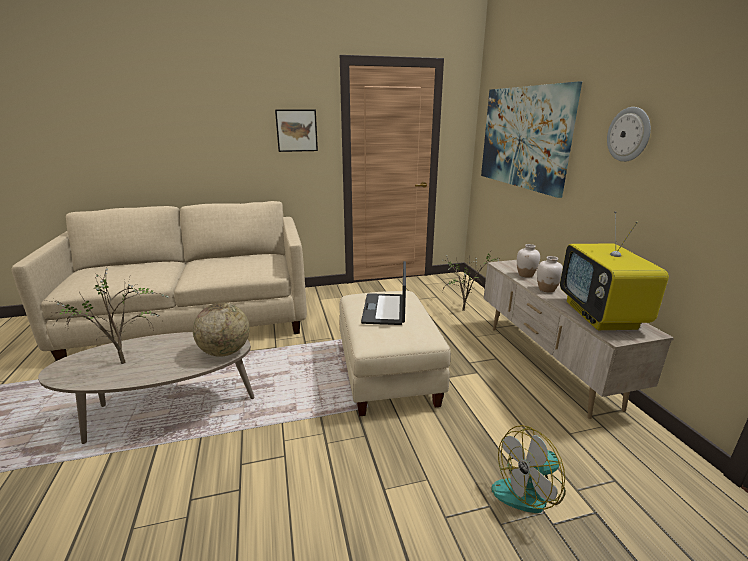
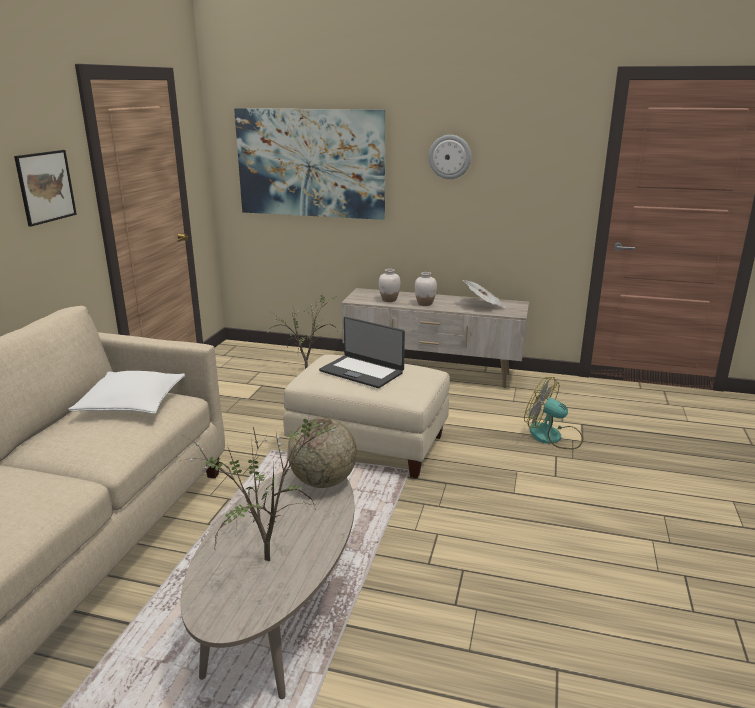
camera: 60 degrees left, 0 degrees up
fan [491,425,566,513] -> fan turned 120 degrees clockwise [524,377,583,449]
television [560,211,669,330] -> newspaper [463,280,506,308]
none -> white pillow [68,371,185,414]

